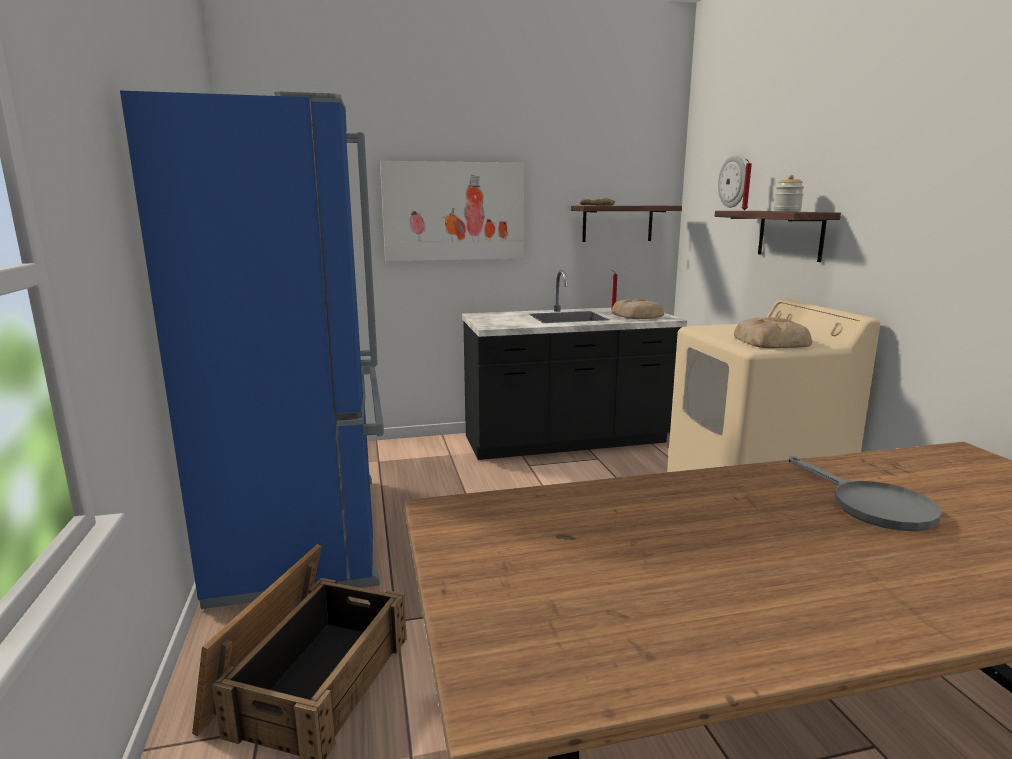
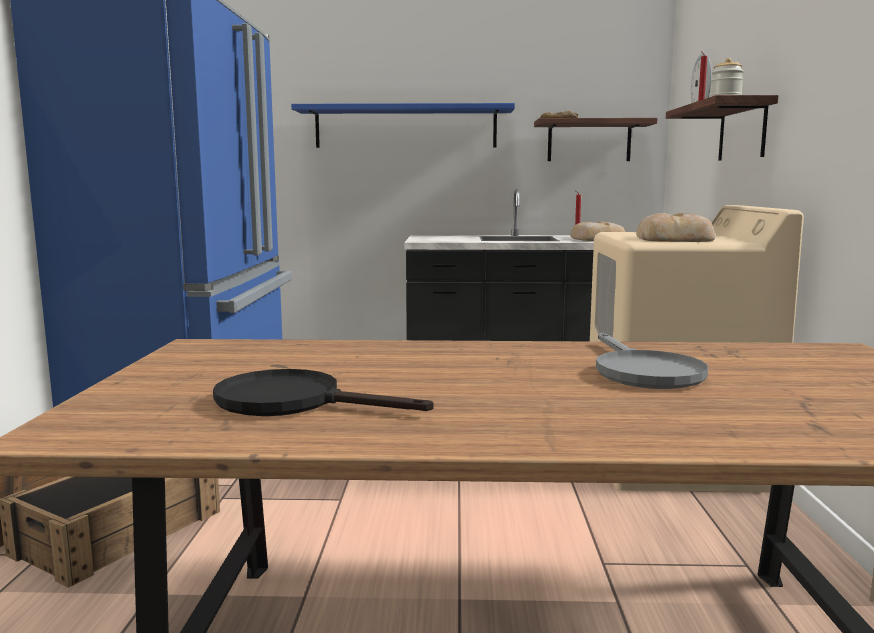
camera: 15 degrees right, 5 degrees down
picture [380,161,524,261] -> blue shelf [291,103,515,148]
none -> black frying pan [213,369,433,416]

